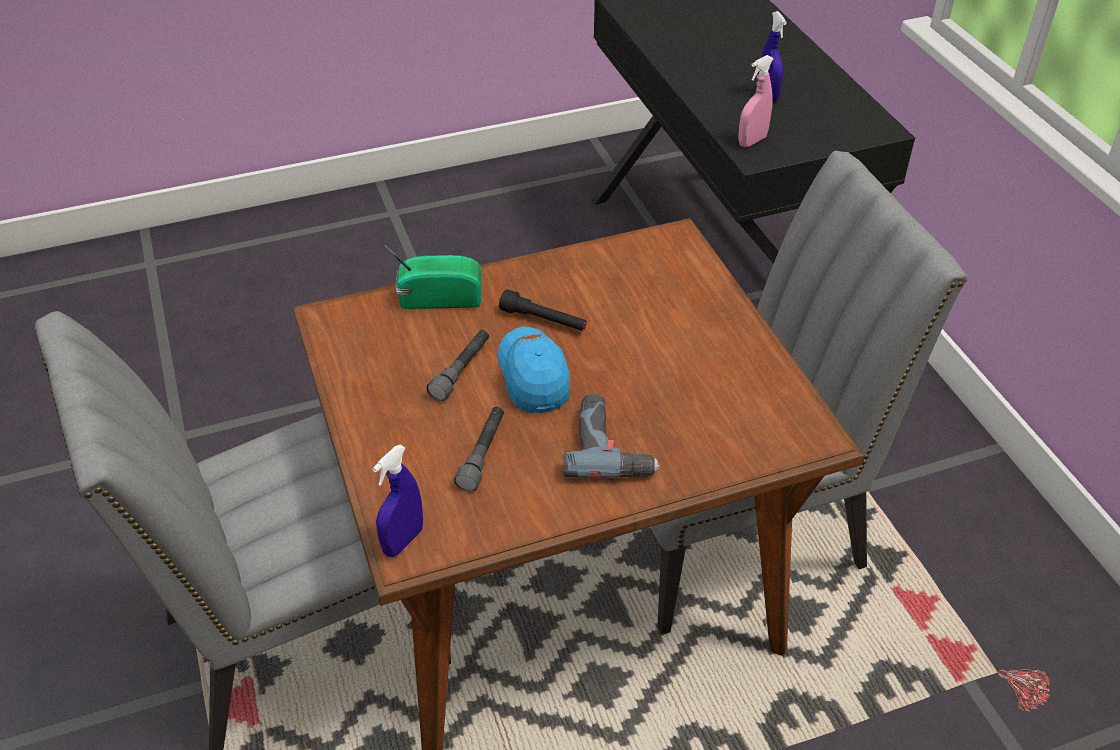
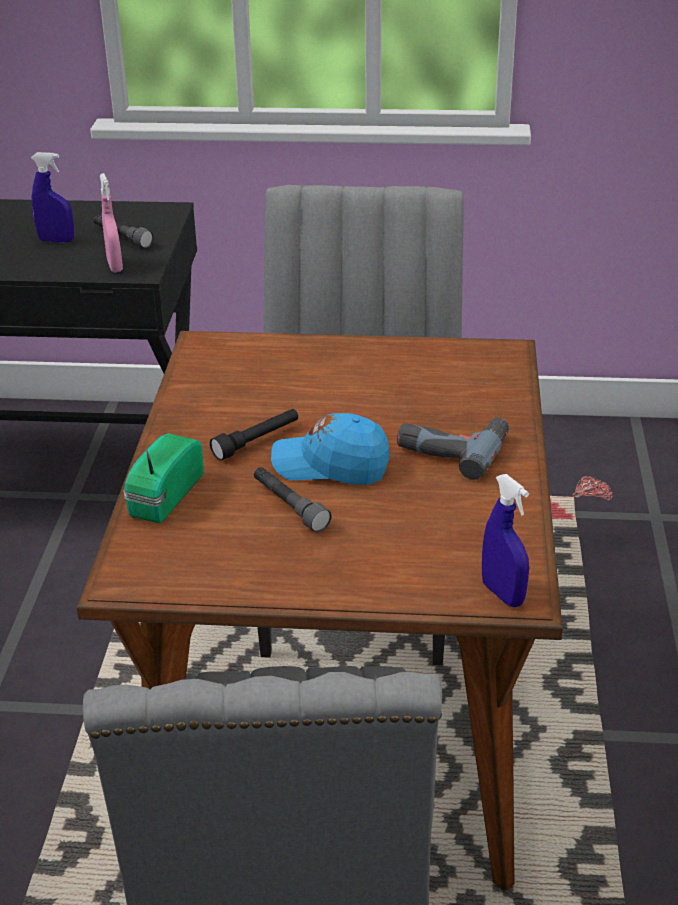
camera: 65 degrees left, 10 degrees down
grey flashlight [454,407,504,492] -> grey flashlight moved to [93,215,154,248]

